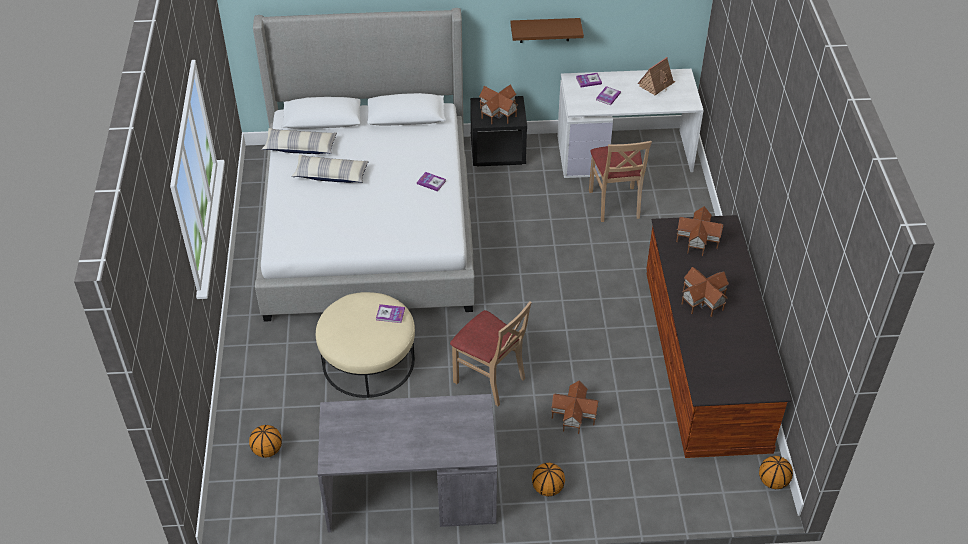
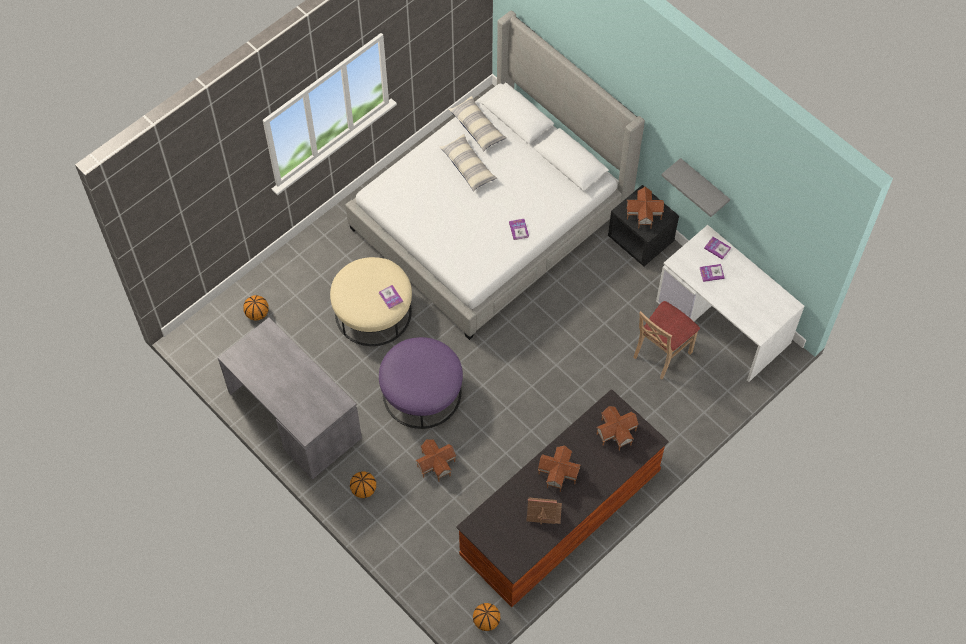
camera: 50 degrees right, 15 degrees up
beige chair [450,301,532,406] -> purple ottoman [379,337,463,429]
brown shelf [510,18,584,43] -> grey shelf [661,158,730,217]
toy house [638,57,675,96] -> toy house moved to [527,498,562,524]

